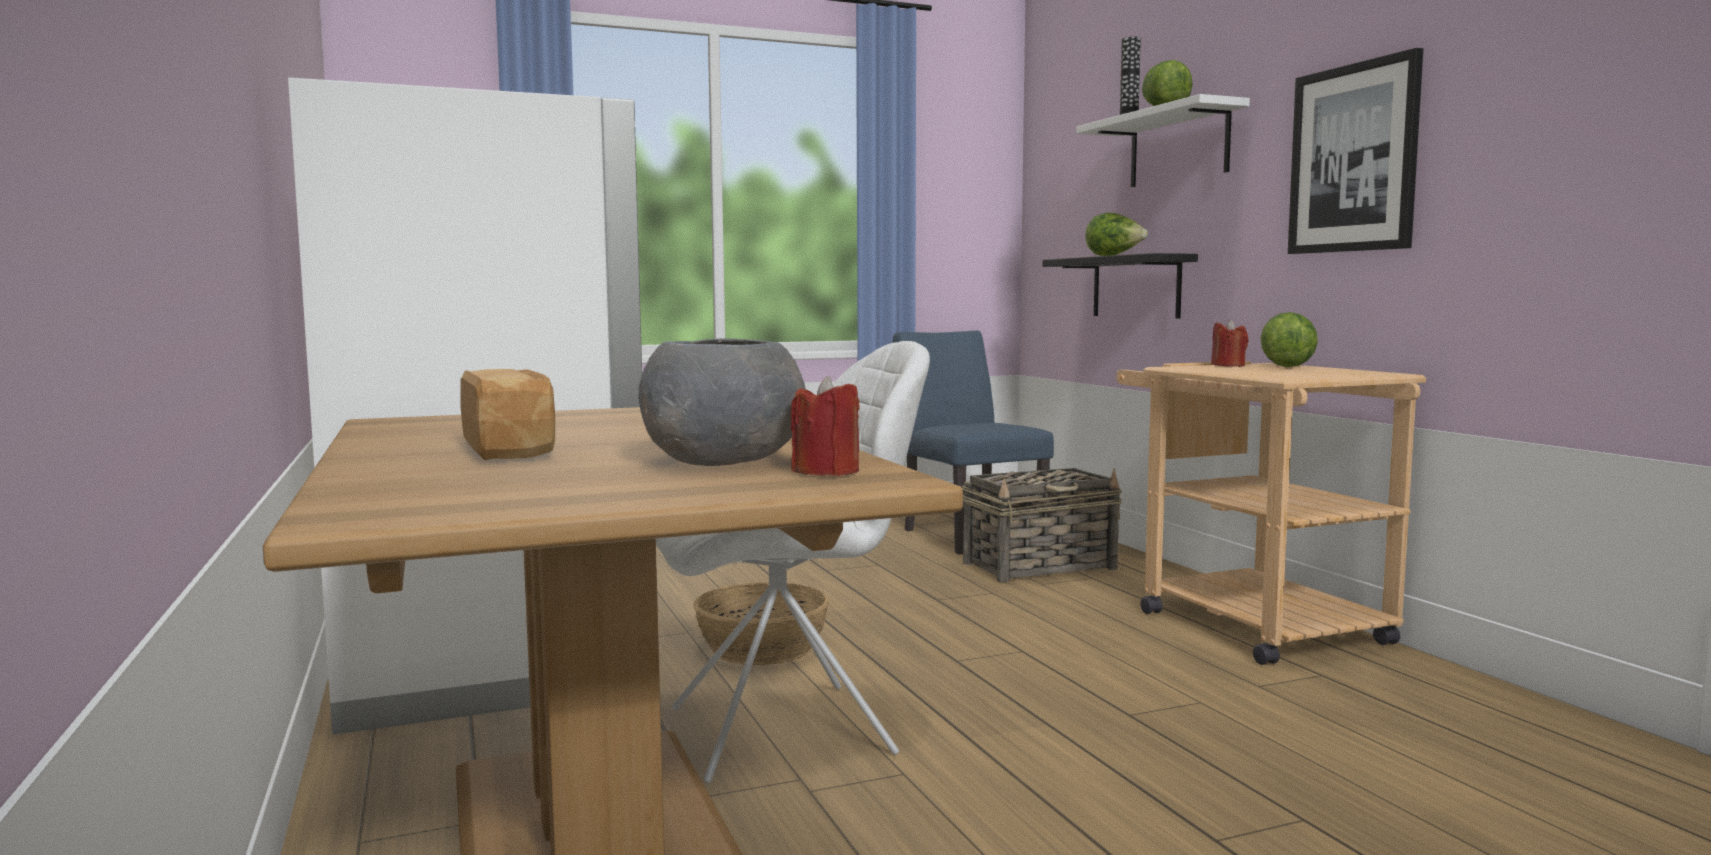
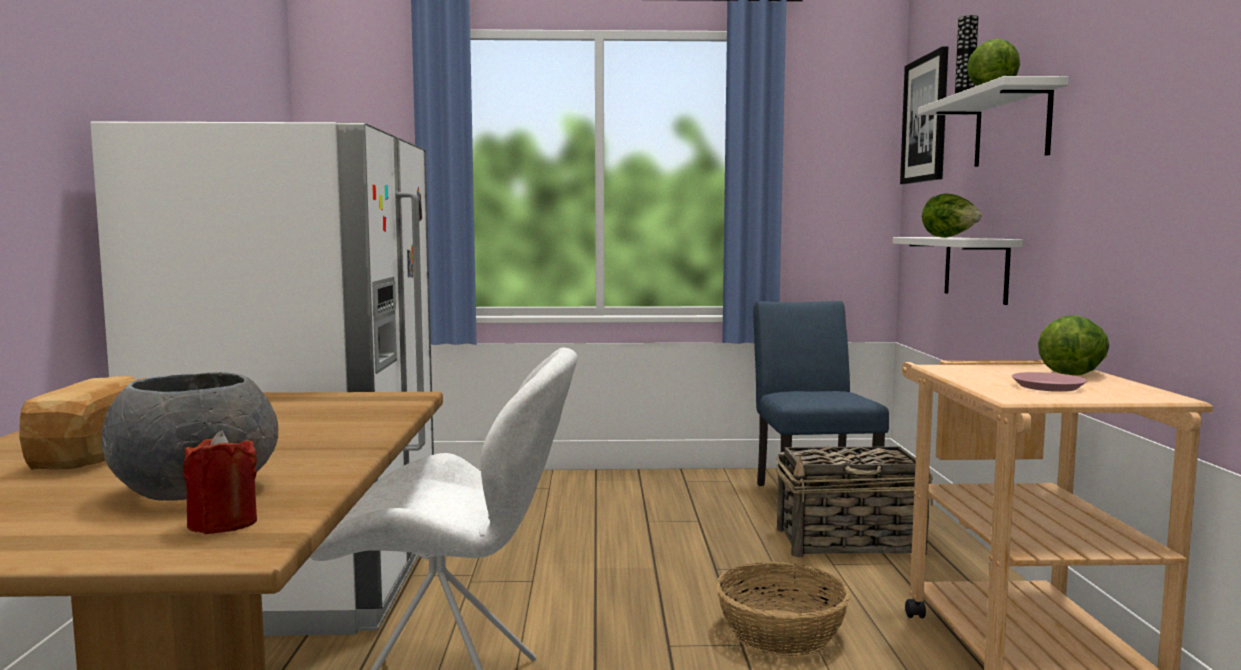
camera: 20 degrees right, 0 degrees up
basket [693,582,829,665] -> basket moved to [716,562,850,656]
black shelf [1042,253,1198,318] -> white shelf [893,237,1023,305]
red candle [1211,319,1249,367] -> none
picture [1288,48,1423,254] -> picture moved to [900,46,948,184]
none -> pink plate [1012,372,1087,392]

